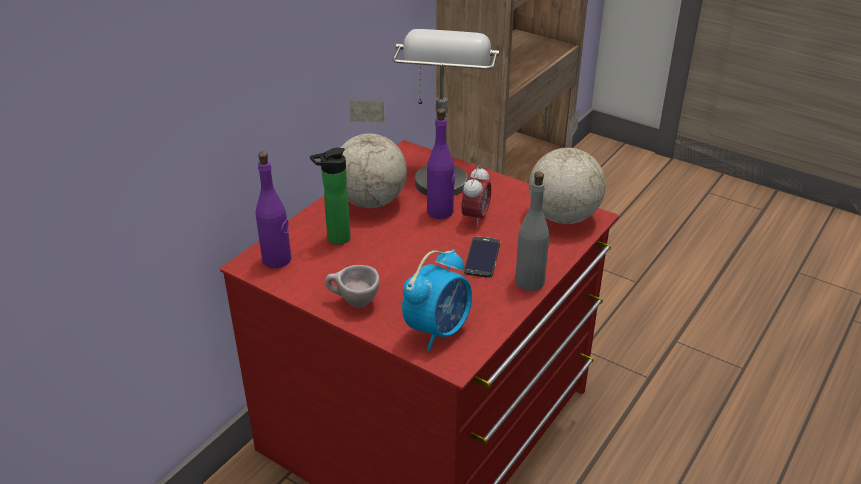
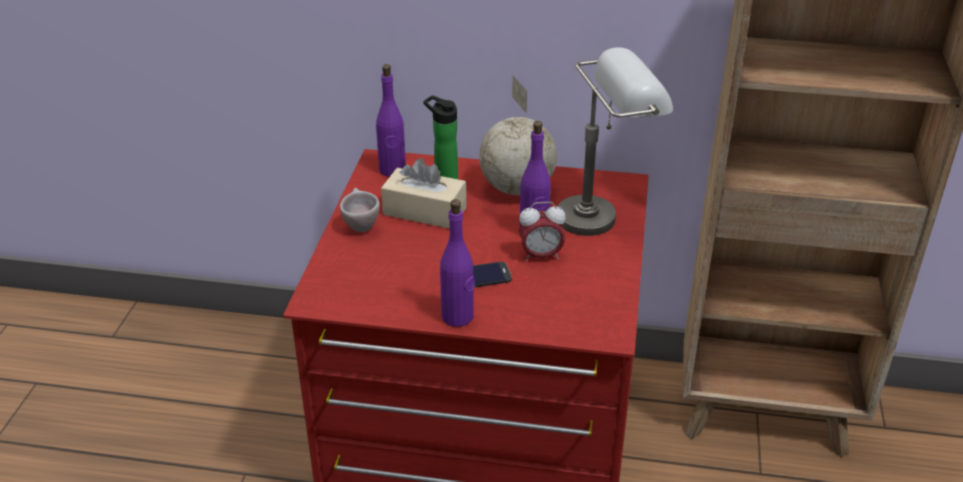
camera: 65 degrees right, 0 degrees up
alarm clock [402,249,472,351] -> none
grey bottle [515,172,549,291] -> purple bottle [440,199,475,327]
globe [529,107,606,224] -> none
none -> beige tissue box [381,158,466,229]

